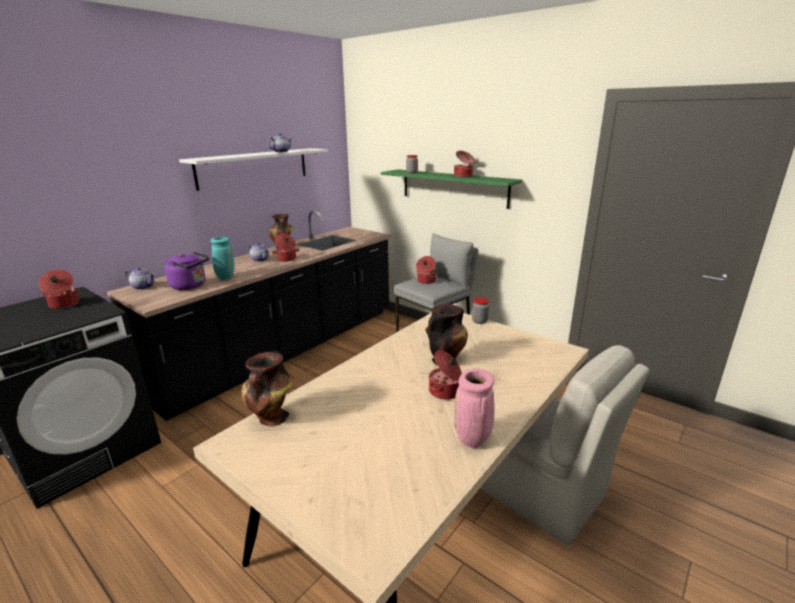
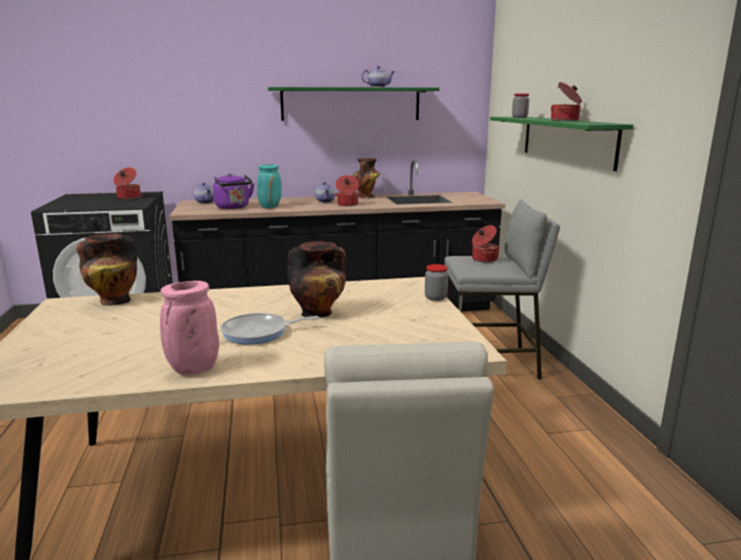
camera: 40 degrees right, 5 degrees down
white shelf [179,148,328,191] -> green shelf [268,87,440,121]
cooking pot [429,350,462,400] -> frying pan [220,313,319,345]

